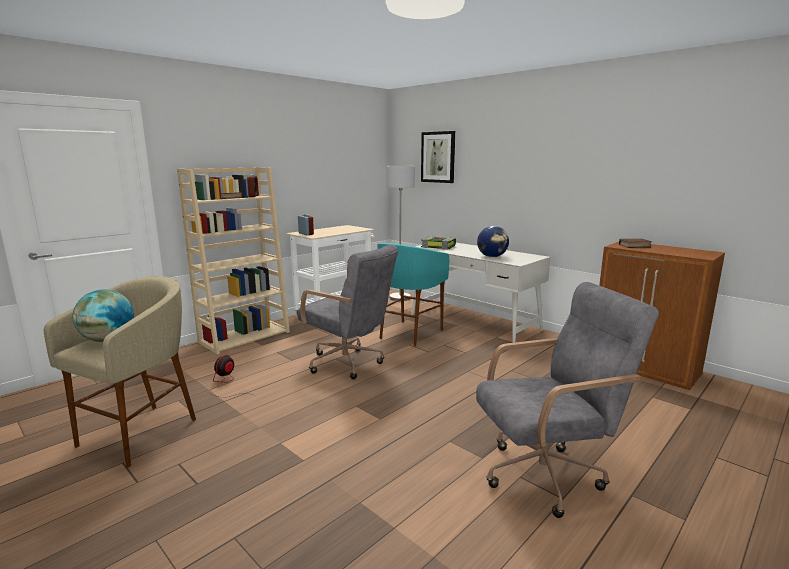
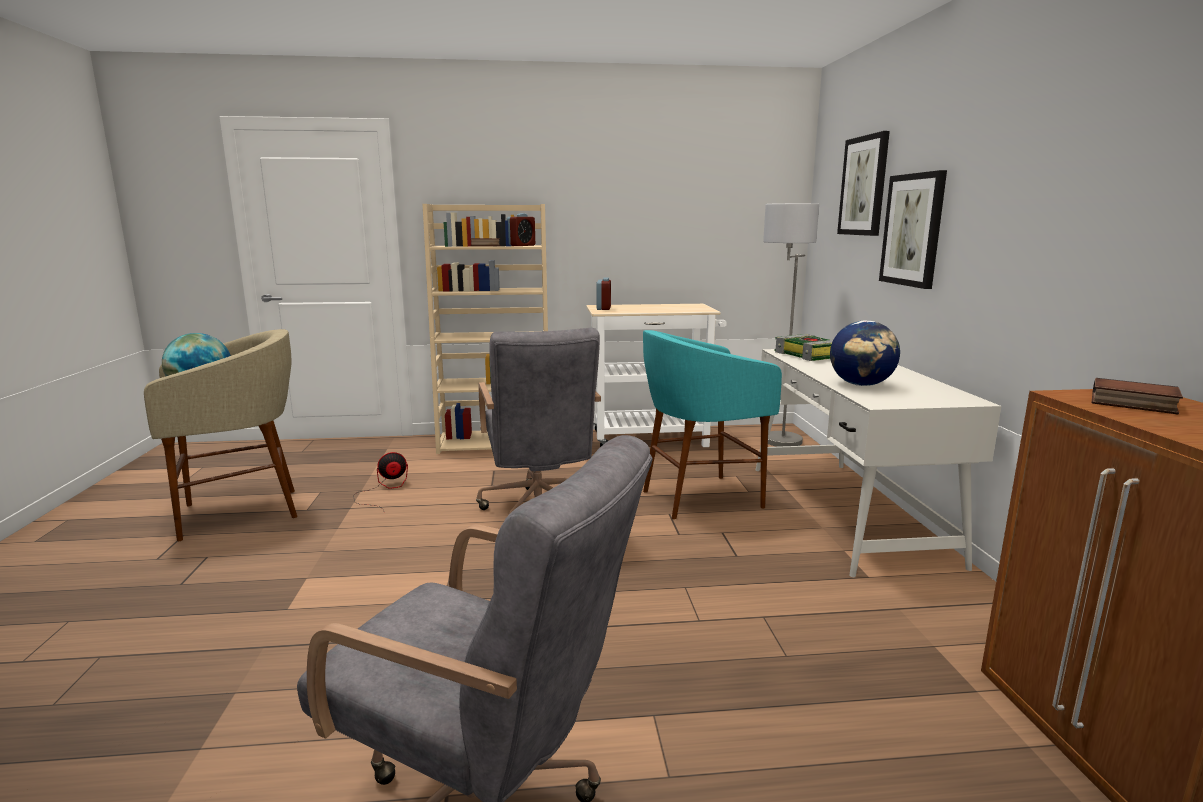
camera: 40 degrees right, 0 degrees up
none -> picture [879,170,947,289]

